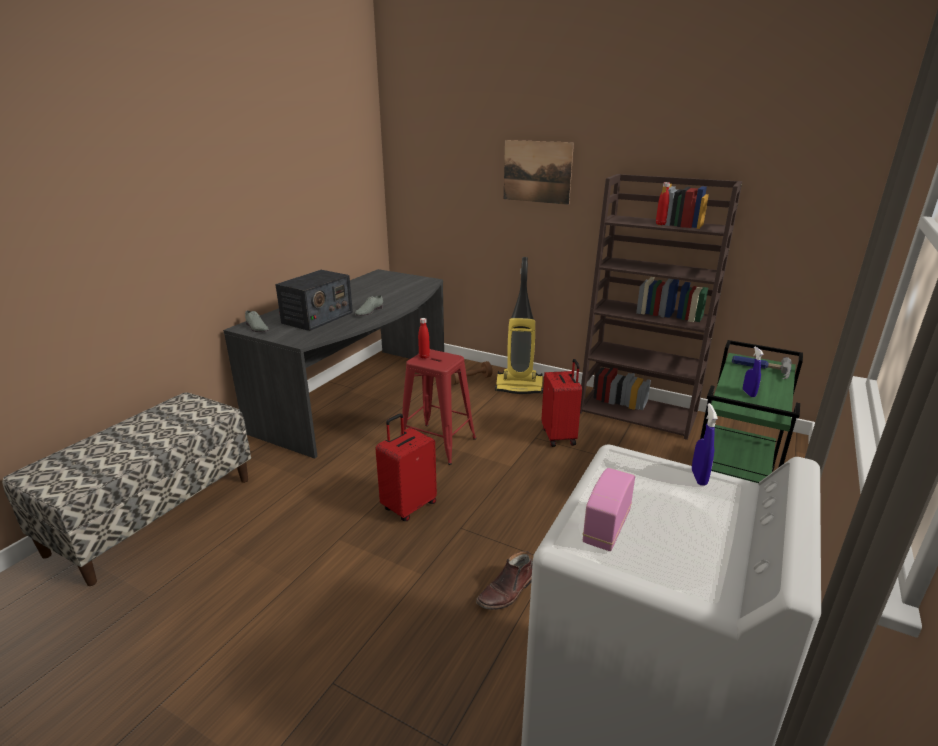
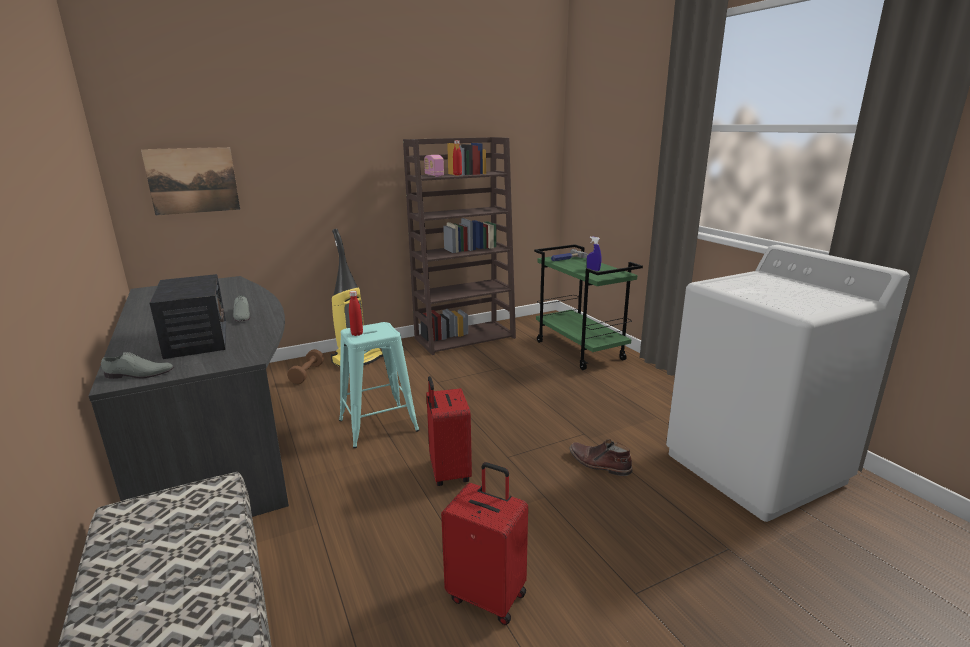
camera: 55 degrees left, 5 degrees down
red stool [400,349,476,465] -> turquoise stool [339,322,419,448]
brown boot [476,551,533,610] -> brown boot turned 135 degrees clockwise [569,439,633,476]
picture [504,140,574,205] -> picture moved to [141,147,240,216]
red suitcase [541,359,582,447] -> red suitcase moved to [441,462,528,625]
radio [583,468,635,551] -> radio moved to [424,155,444,177]
blue spray bottle [692,403,718,486] -> none

